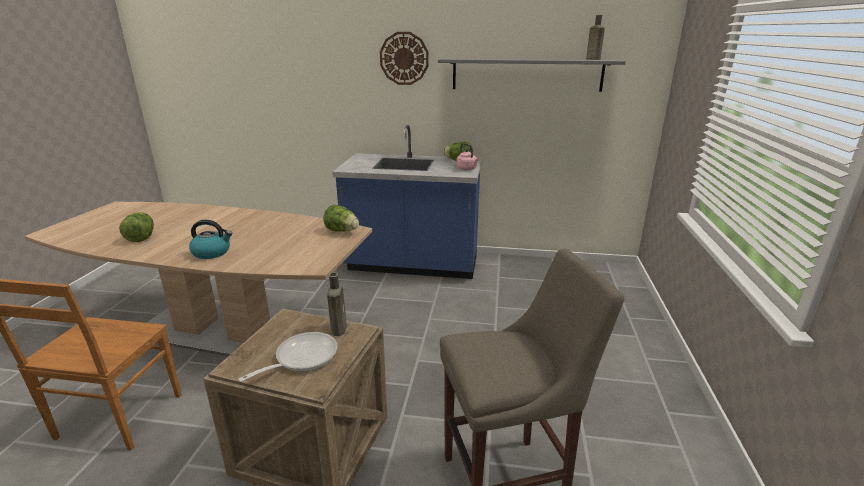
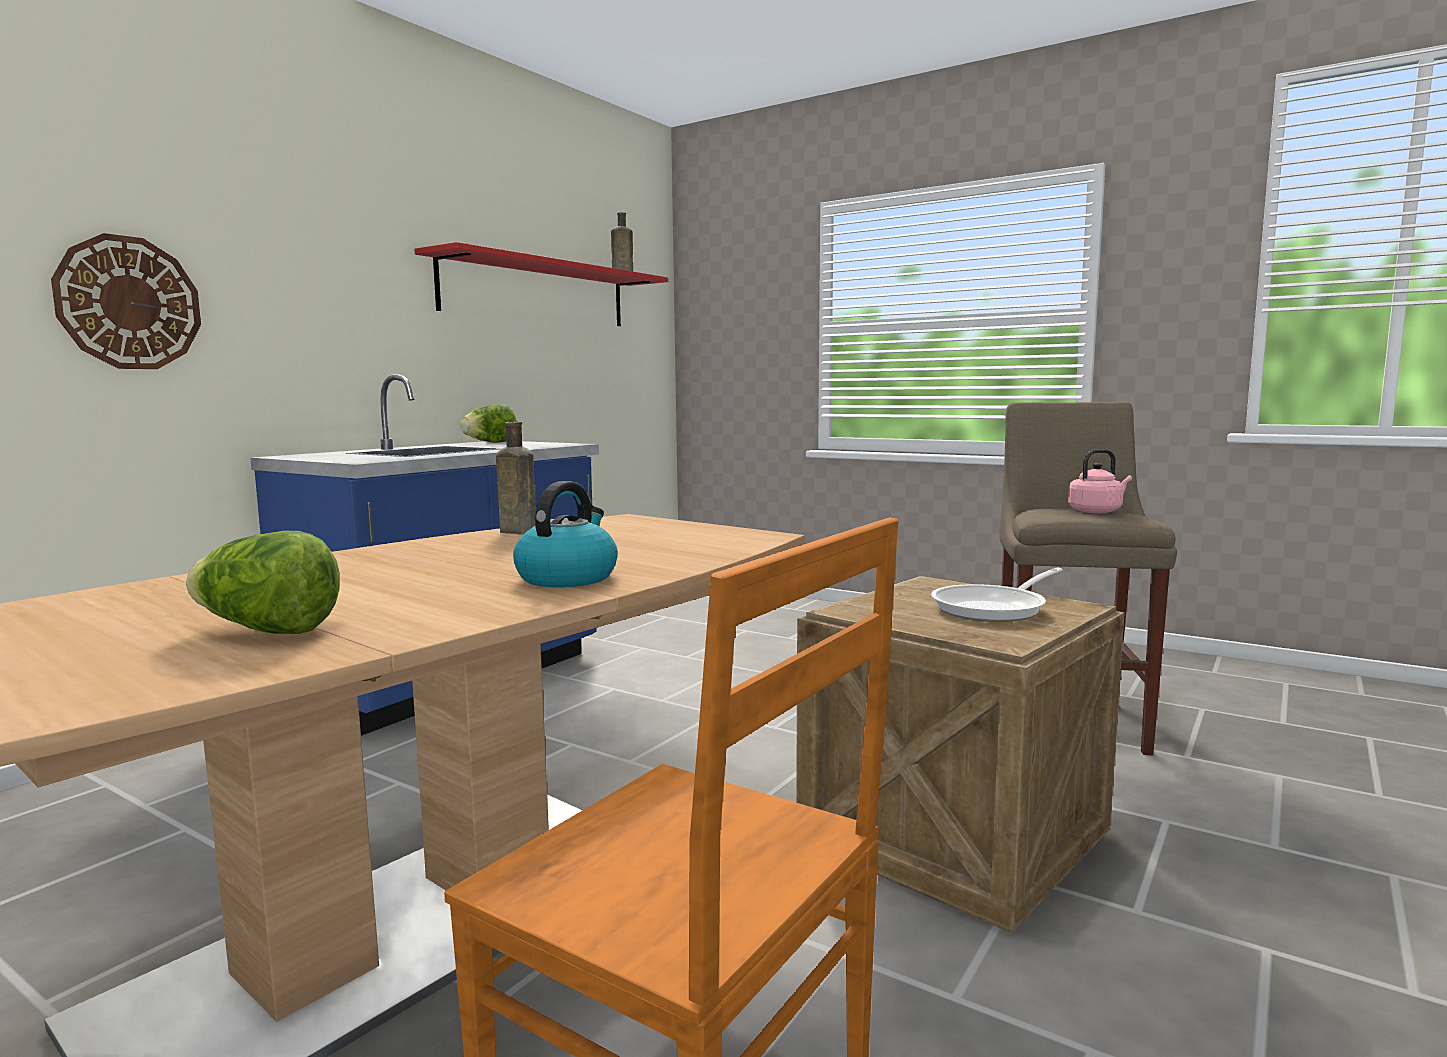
camera: 65 degrees left, 15 degrees down
frying pan [238,332,338,382] -> frying pan turned 105 degrees counterclockwise [931,568,1063,622]
lettuce [323,205,359,232] -> none
brown bottle [327,272,347,336] -> brown bottle moved to [496,421,536,535]
wall clock [380,32,429,85] -> wall clock moved to [51,233,201,369]
grey shelf [438,58,626,92] -> red shelf [414,242,668,326]
pink kettle [456,143,479,170] -> pink kettle moved to [1068,449,1132,513]

